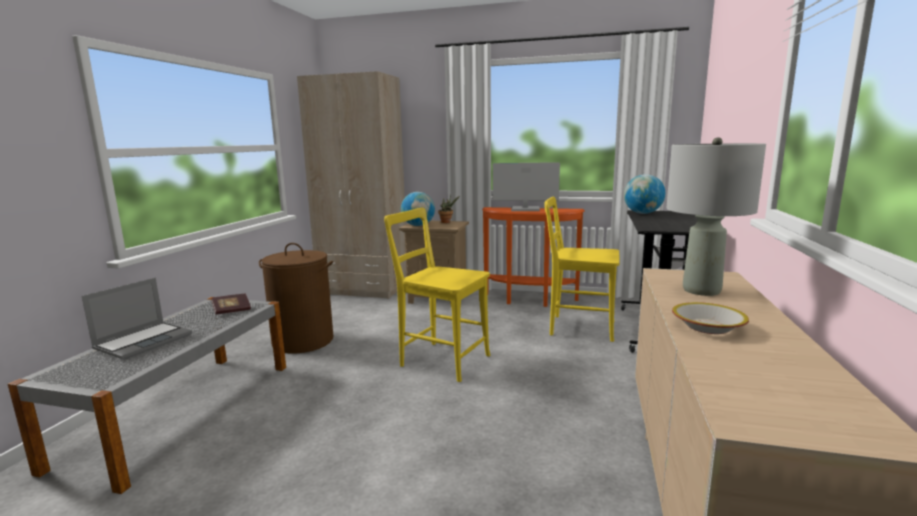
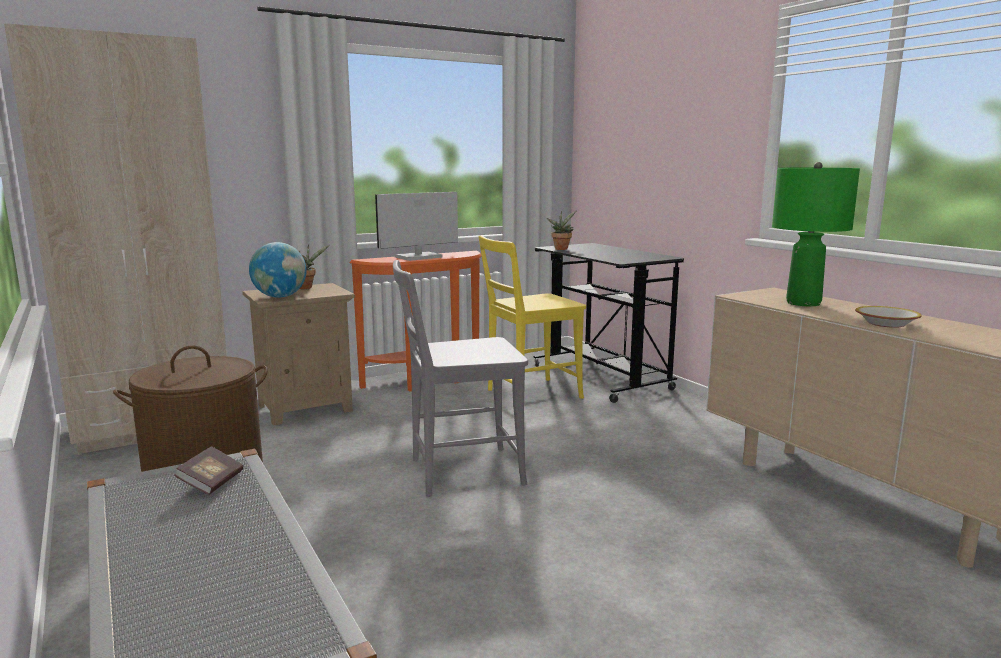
camera: 45 degrees left, 0 degrees up
laptop [82,278,192,360] -> none
yellow chair [384,208,490,382] -> grey chair [393,260,528,497]
globe [624,174,665,214] -> potted plant [547,210,577,250]
grey table lamp [666,137,766,296] -> green table lamp [772,162,860,306]

